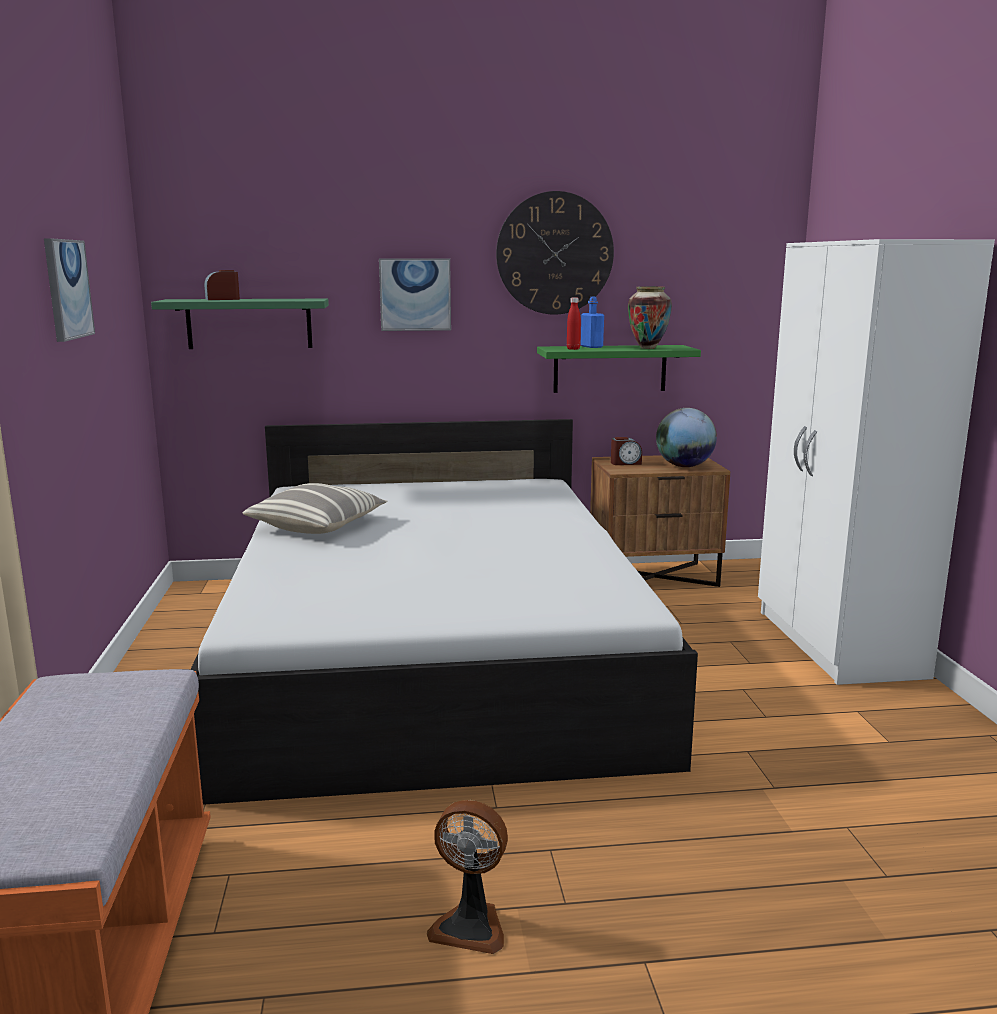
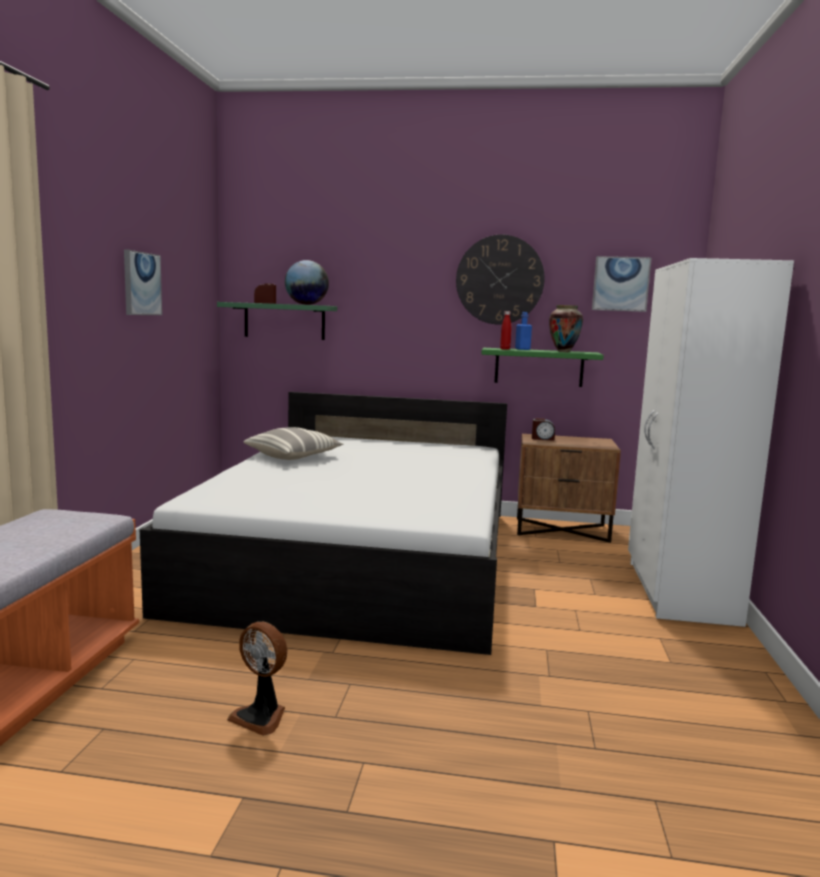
camera: 15 degrees right, 5 degrees down
picture [379,258,451,331] -> picture moved to [592,256,652,312]
globe [656,408,717,467] -> globe moved to [285,260,329,305]

